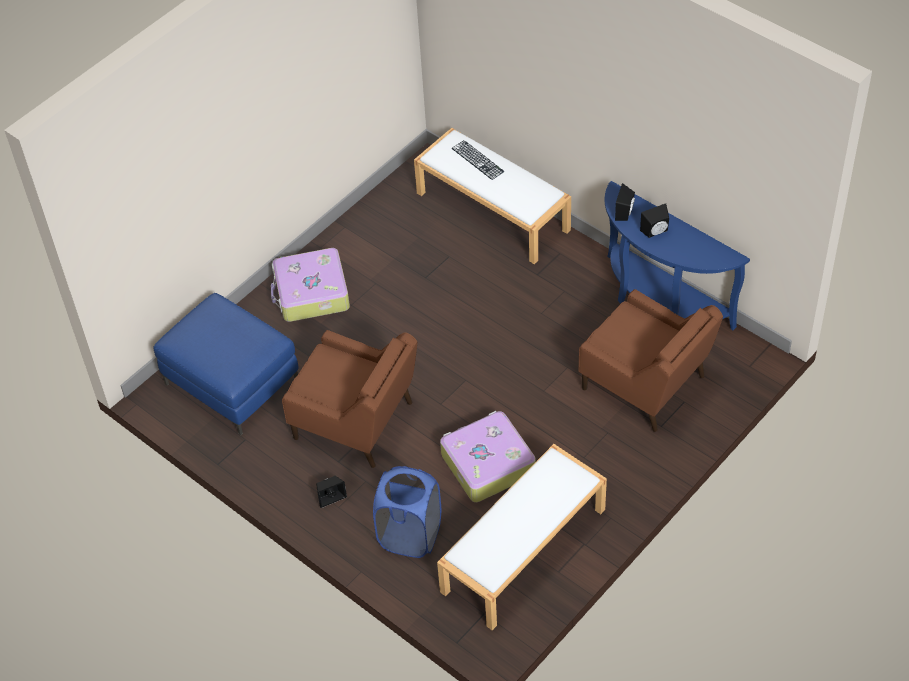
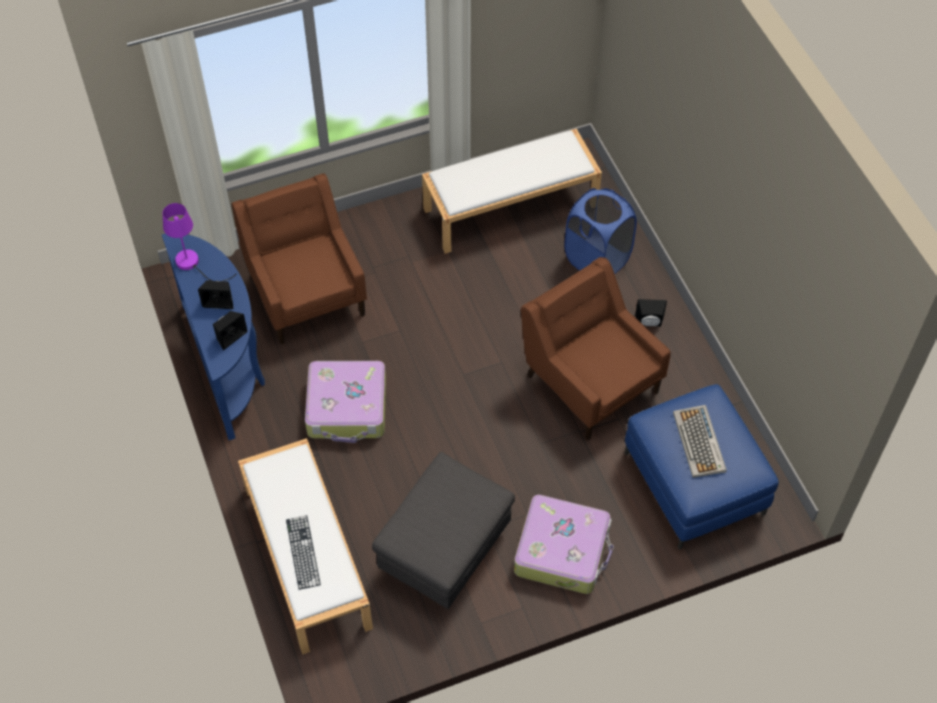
camera: 155 degrees left, 5 degrees up
suitcase [440,411,536,502] -> suitcase moved to [305,361,386,443]
none -> purple table lamp [163,203,237,281]
none -> grey ottoman [372,452,515,609]
none -> keyboard [673,405,727,478]

